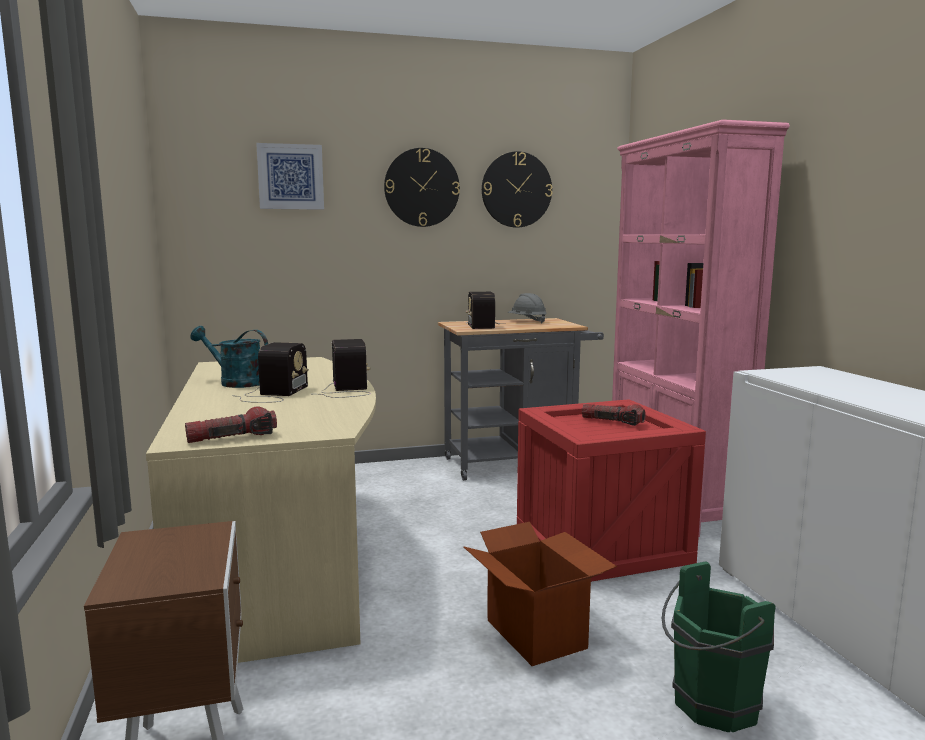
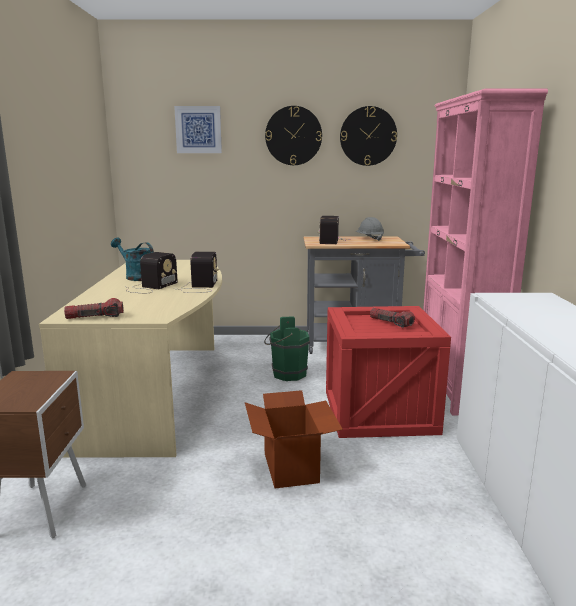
camera: 15 degrees right, 5 degrees up
green bucket [662,561,775,732] -> green bucket moved to [264,317,310,381]

